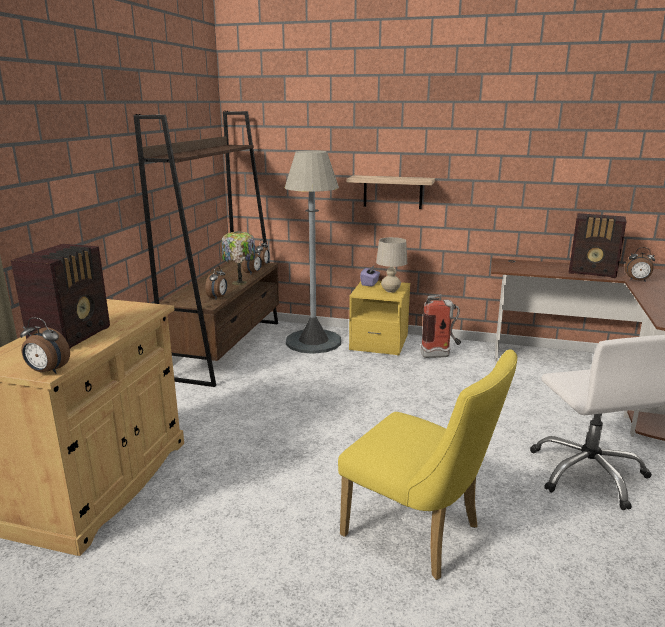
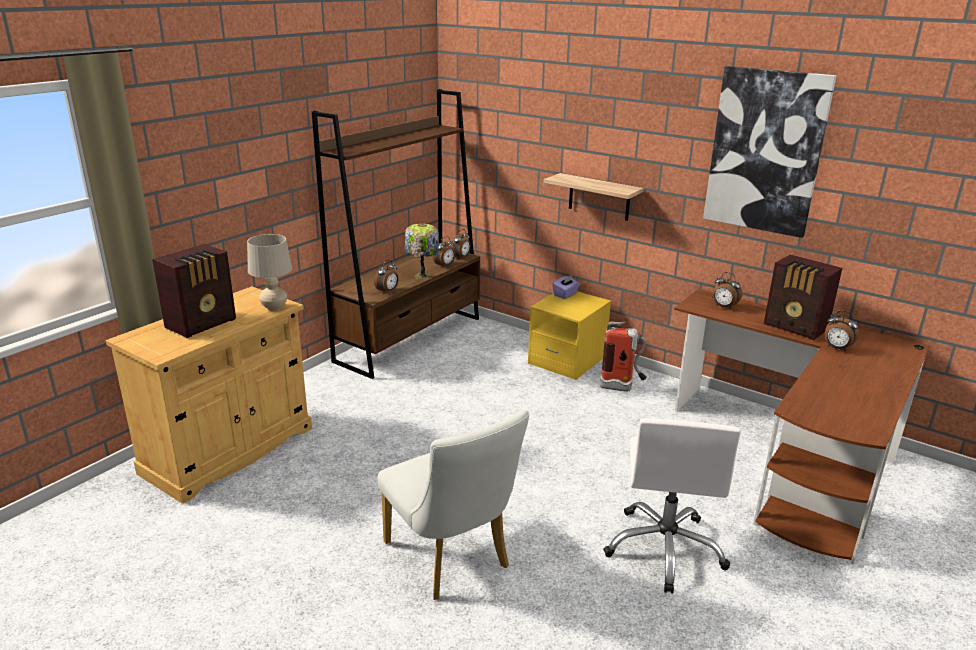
camera: 20 degrees right, 5 degrees up
alarm clock [20,317,70,374] -> alarm clock moved to [713,272,742,309]
grey floor lamp [285,150,341,354] -> none
yellow chair [338,349,517,580] -> white chair [377,410,529,600]
beige table lamp [376,237,407,293] -> beige table lamp moved to [247,234,292,311]
none -> picture [703,66,837,238]

